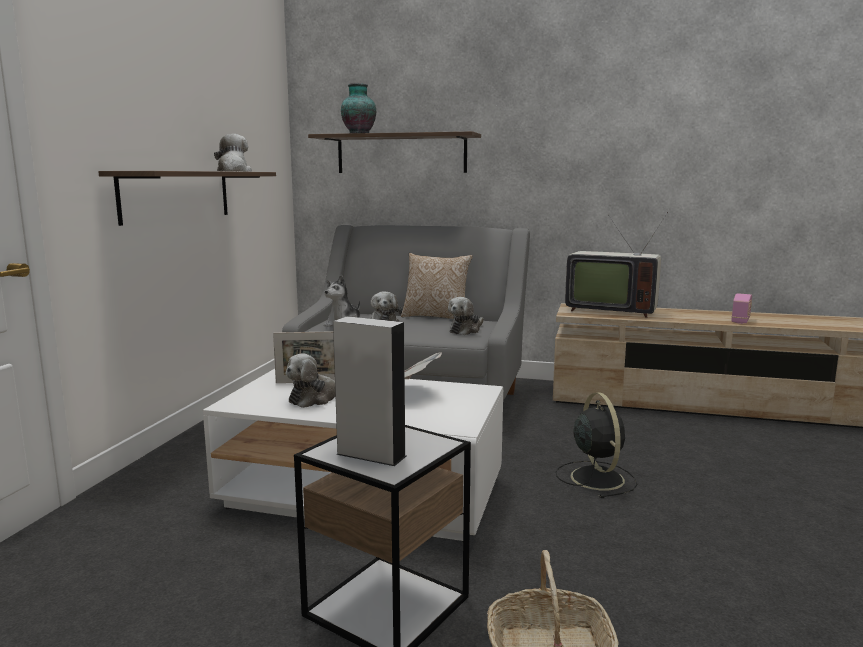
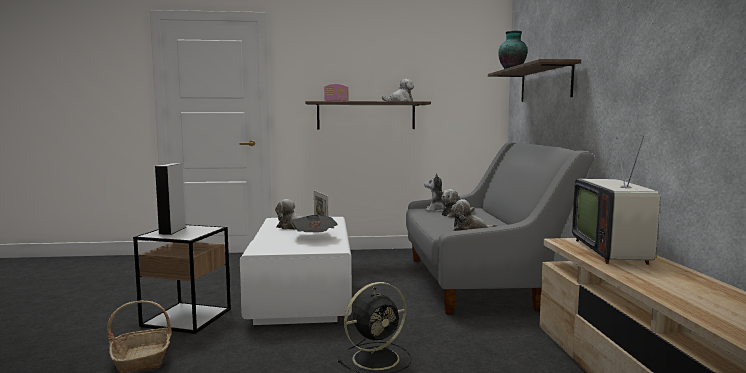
camera: 70 degrees right, 5 degrees down
pillow [401,253,473,319] -> none
radio [731,293,752,324] -> radio moved to [324,84,349,101]

